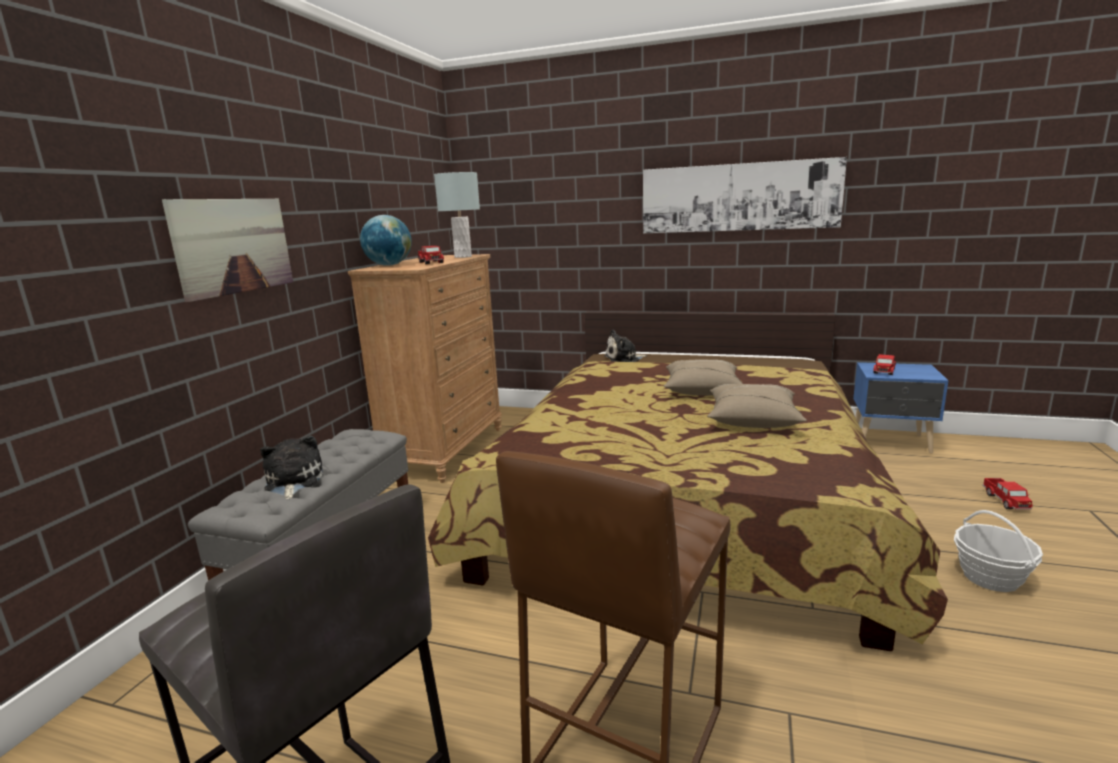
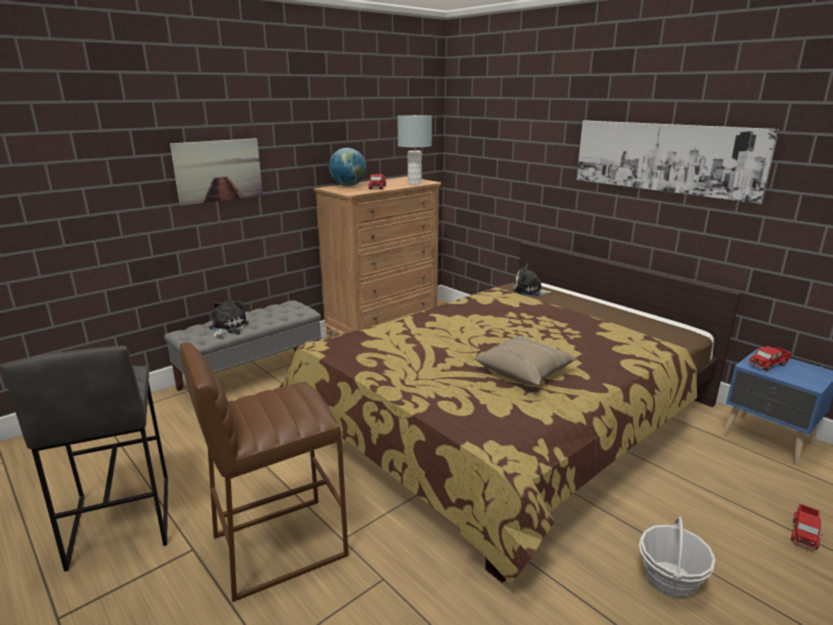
camera: 30 degrees right, 5 degrees up
beige pillow [664,360,742,396] -> none

